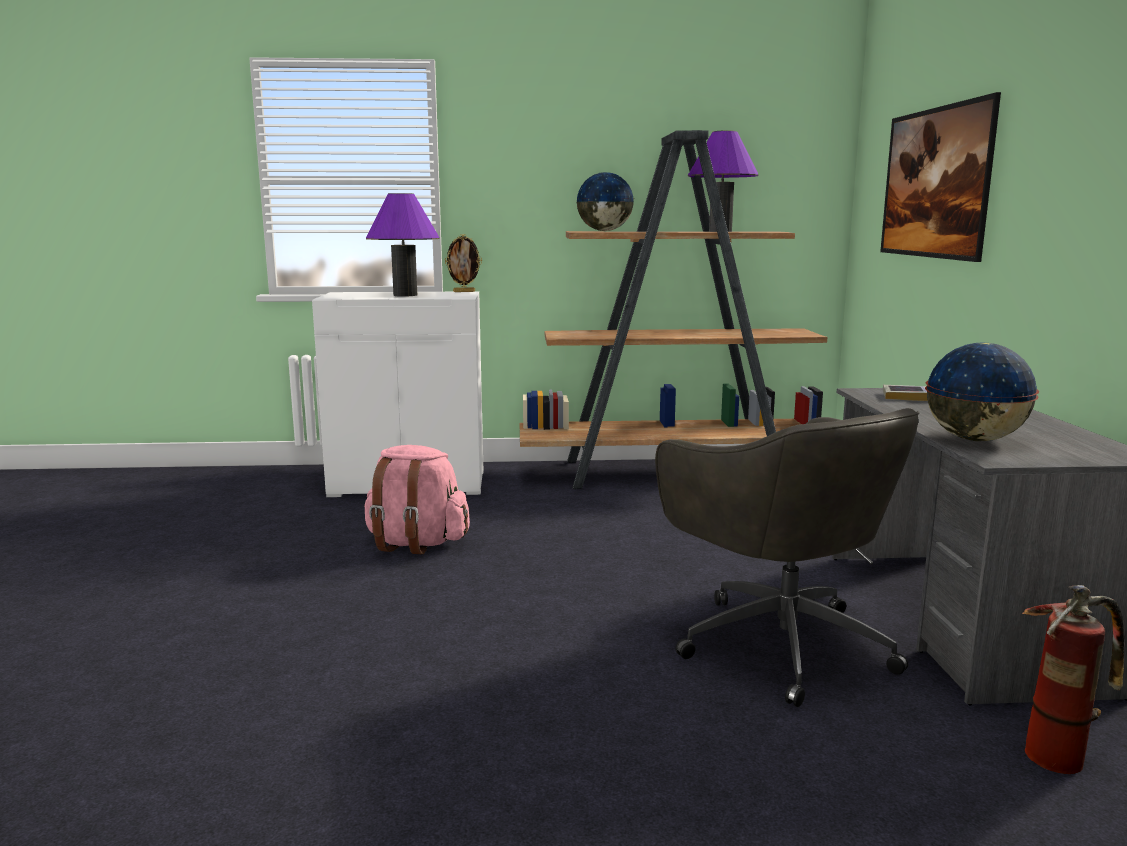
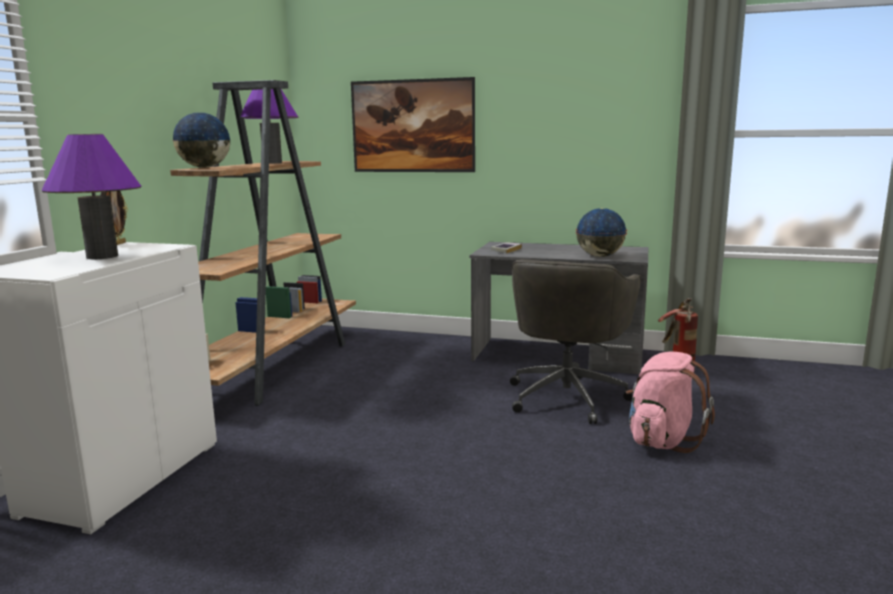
camera: 70 degrees left, 0 degrees up
pink backpack [364,445,470,554] -> pink backpack moved to [626,352,715,453]
grey office chair [655,408,920,707] -> grey office chair turned 120 degrees clockwise [510,259,641,424]

